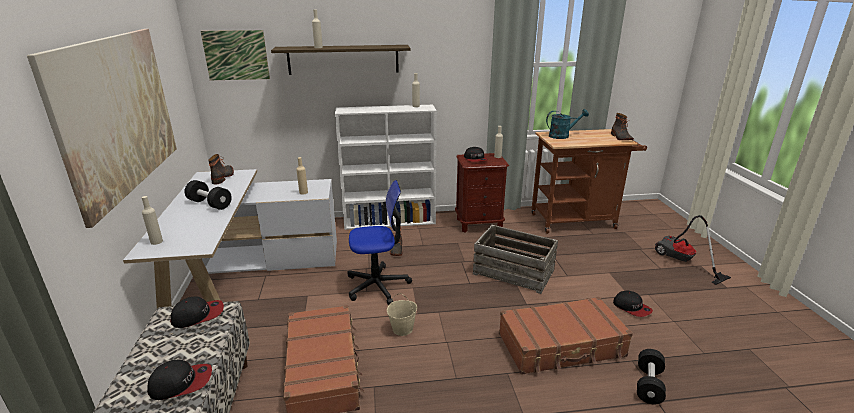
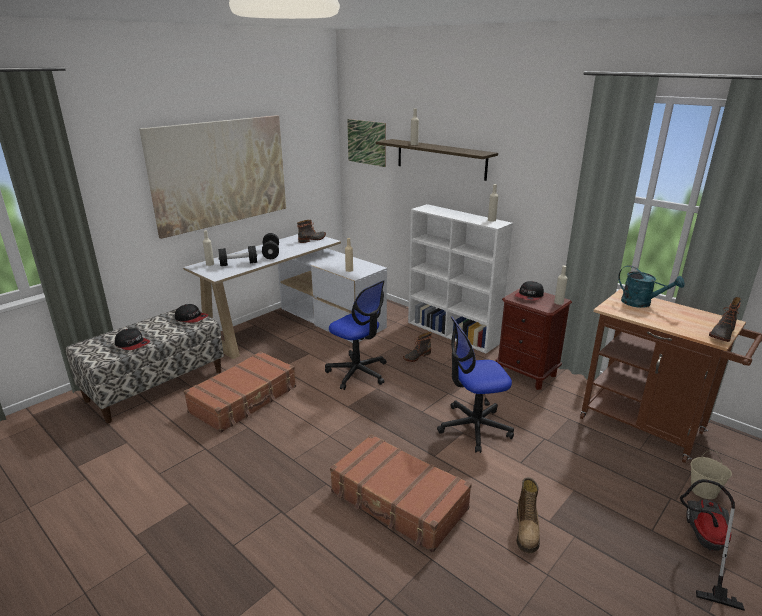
camera: 50 degrees right, 0 degrees up
beige bucket [387,293,417,336] -> beige bucket moved to [691,450,732,499]
crate [473,225,558,294] -> office chair [437,316,514,453]
cap [613,290,653,317] -> boot [516,477,540,553]
black dumbbell [637,349,666,404] -> black dumbbell moved to [218,246,257,266]

